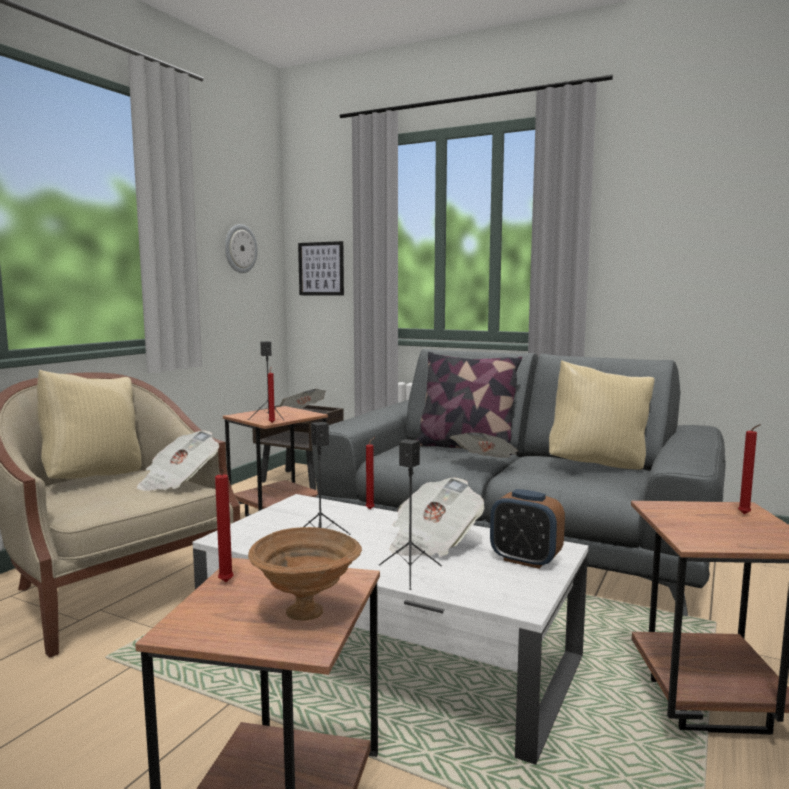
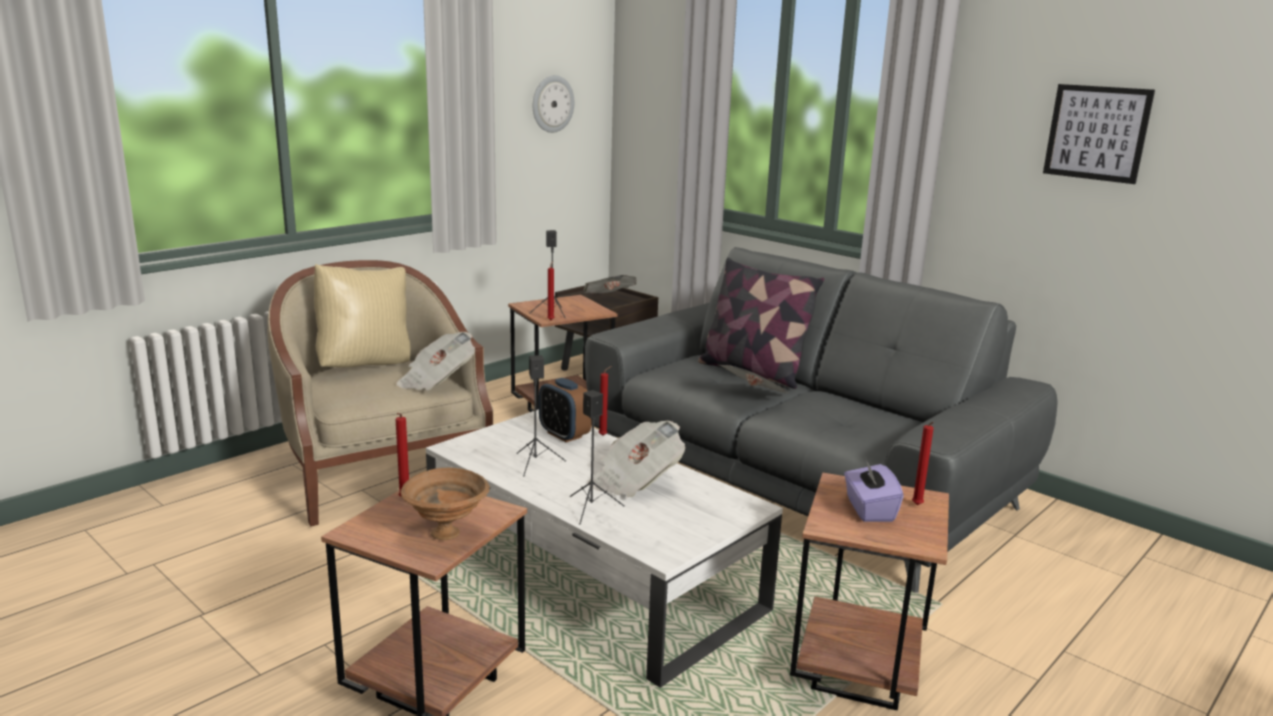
camera: 15 degrees right, 10 degrees up
picture [298,241,344,296] -> picture moved to [1043,84,1155,184]
alarm clock [490,489,565,569] -> alarm clock moved to [539,378,592,442]
beige pillow [549,360,655,470] -> none
none -> purple tissue box [844,457,904,522]

